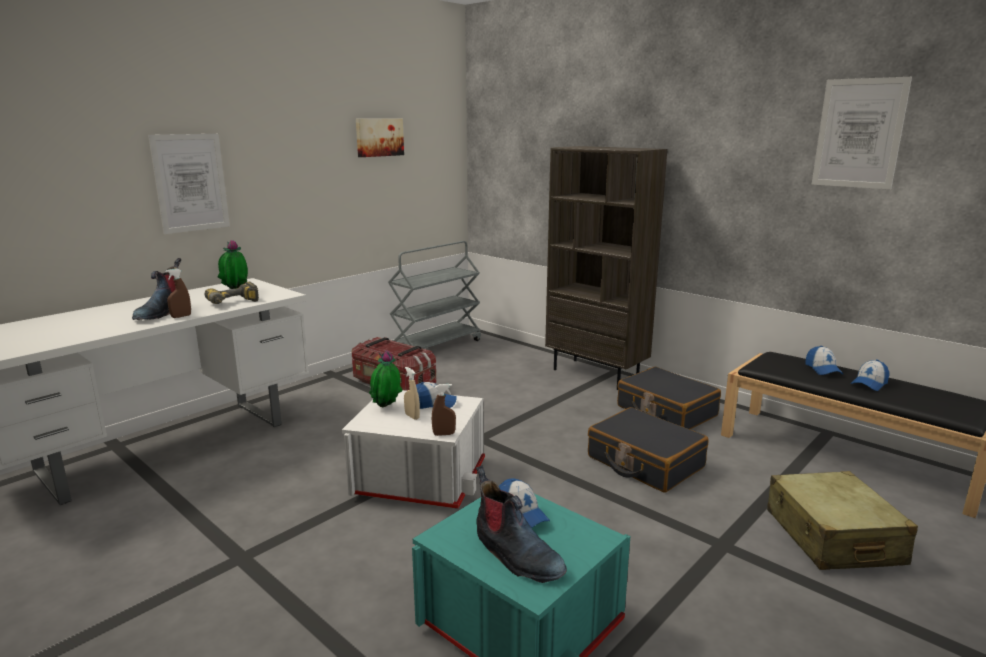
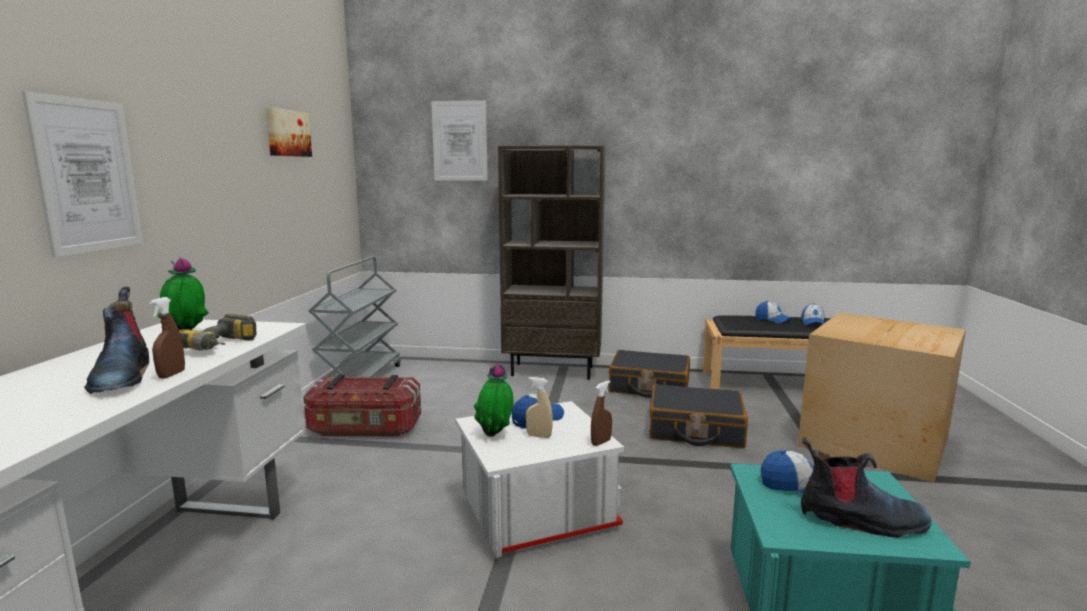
camera: 35 degrees left, 5 degrees down
beige suitcase [767,471,918,570] -> cardboard box [798,312,966,483]
picture [812,77,912,189] -> picture moved to [431,100,488,181]

